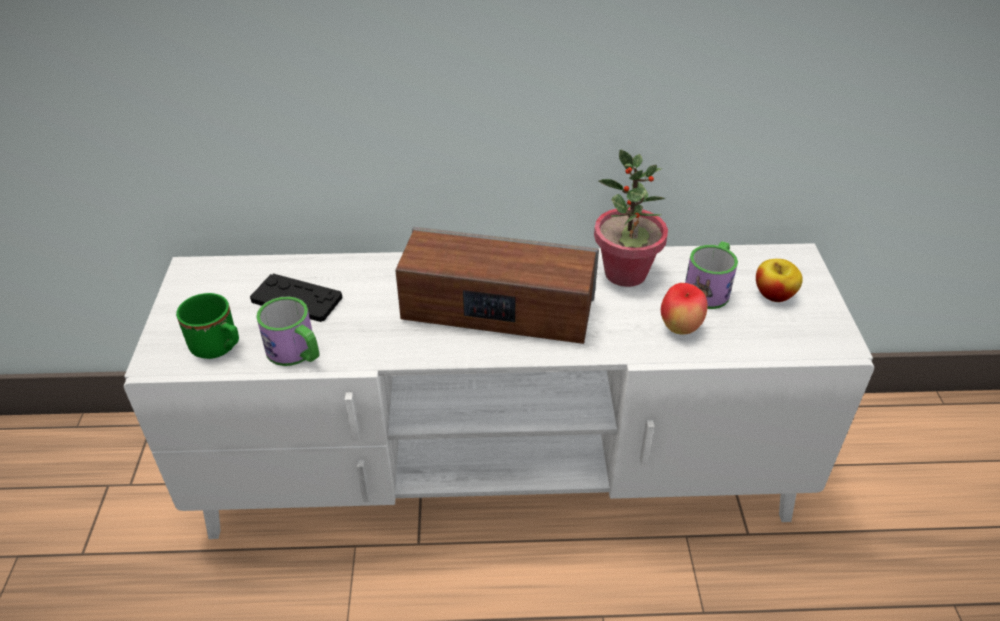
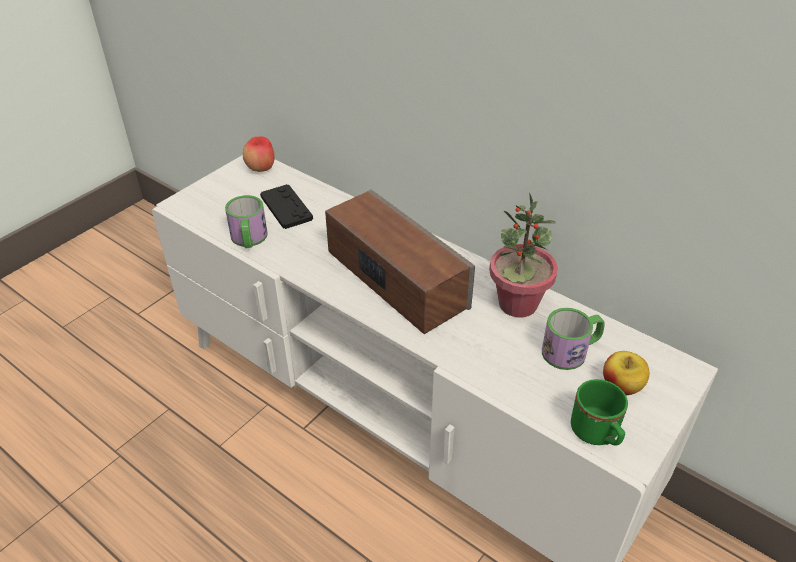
camera: 40 degrees right, 0 degrees up
green mug [176,293,239,359] -> green mug moved to [571,379,628,446]
apple [661,283,708,334] -> apple moved to [243,136,275,172]

